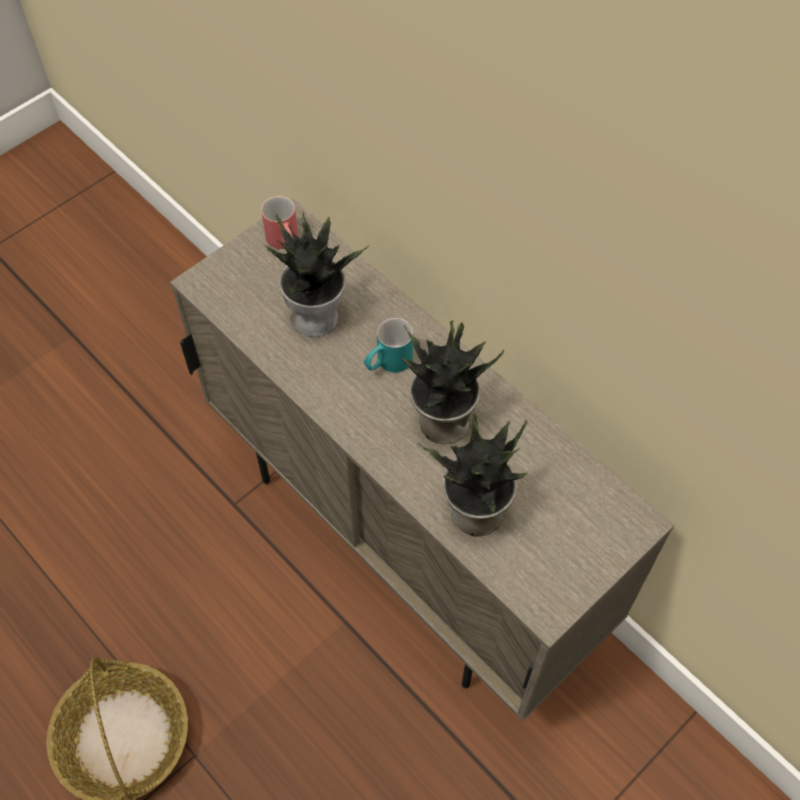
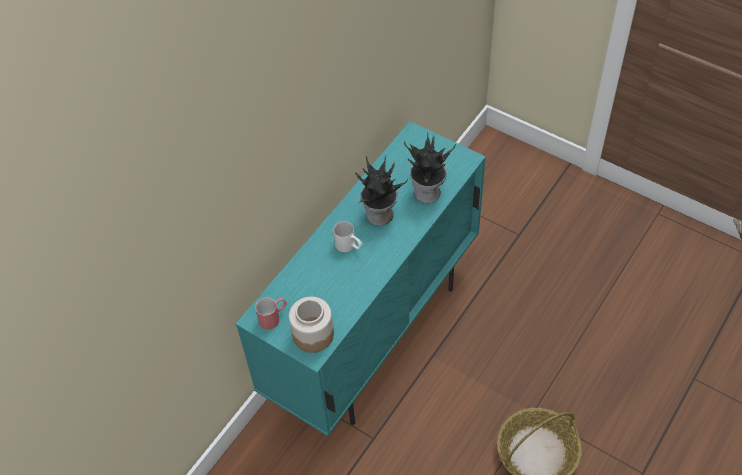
camera: 100 degrees left, 5 degrees down
beige cabinet [170,198,674,721] -> turquoise cabinet [236,121,486,436]
potted plant [266,211,369,337] -> none
turquoise mug [364,318,413,373] -> white mug [333,221,363,252]
none -> jar [289,297,334,353]

